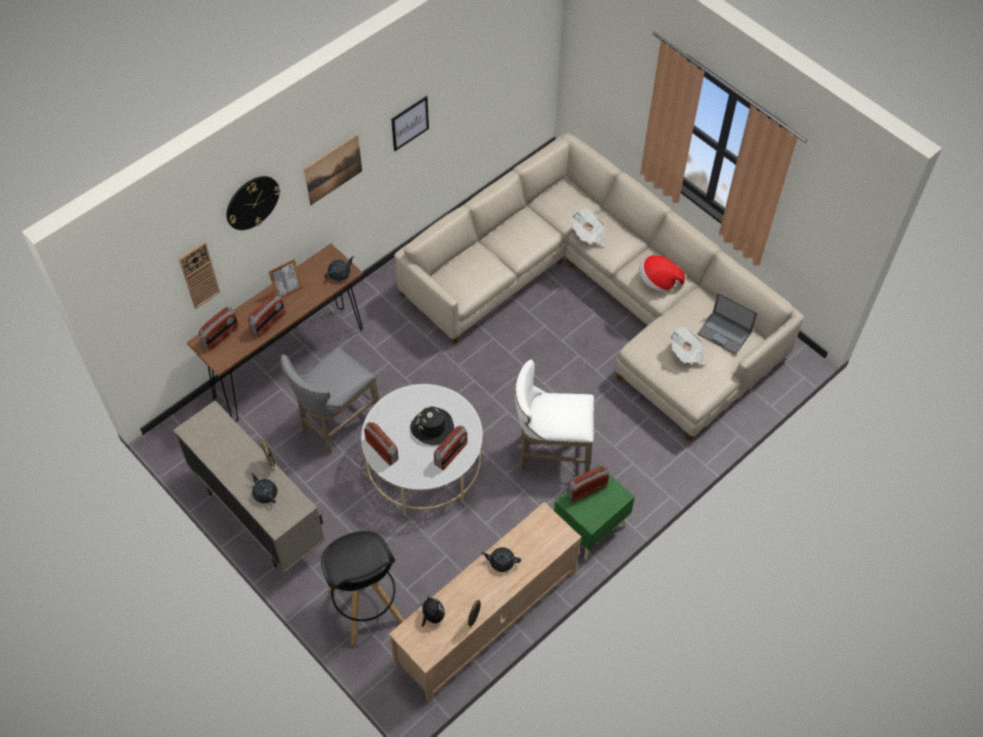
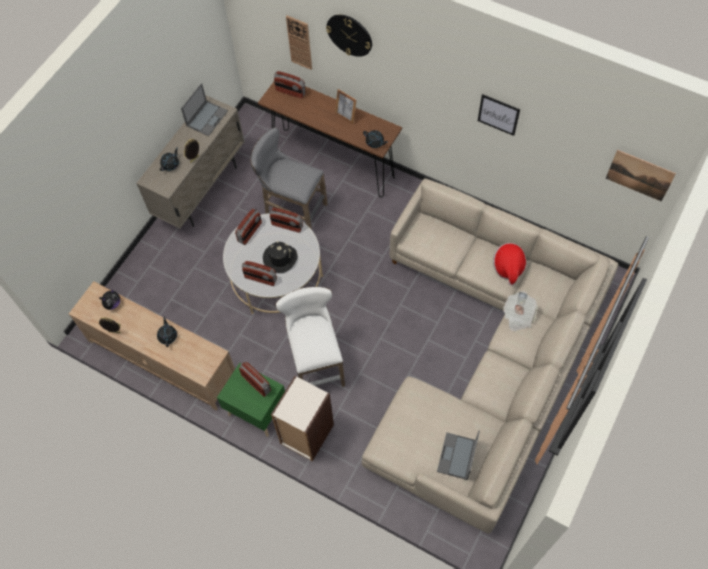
camera: 75 degrees right, 5 degrees up
radio [248,293,285,337] -> radio moved to [269,208,303,233]
picture [304,134,362,205] -> picture moved to [606,150,676,202]
black stool [321,531,405,646] -> none
hat [639,255,685,292] -> hat moved to [493,243,526,286]
newspaper [670,327,705,365] -> none
none -> laptop [181,83,228,136]
none -> bookcase [271,376,334,461]

